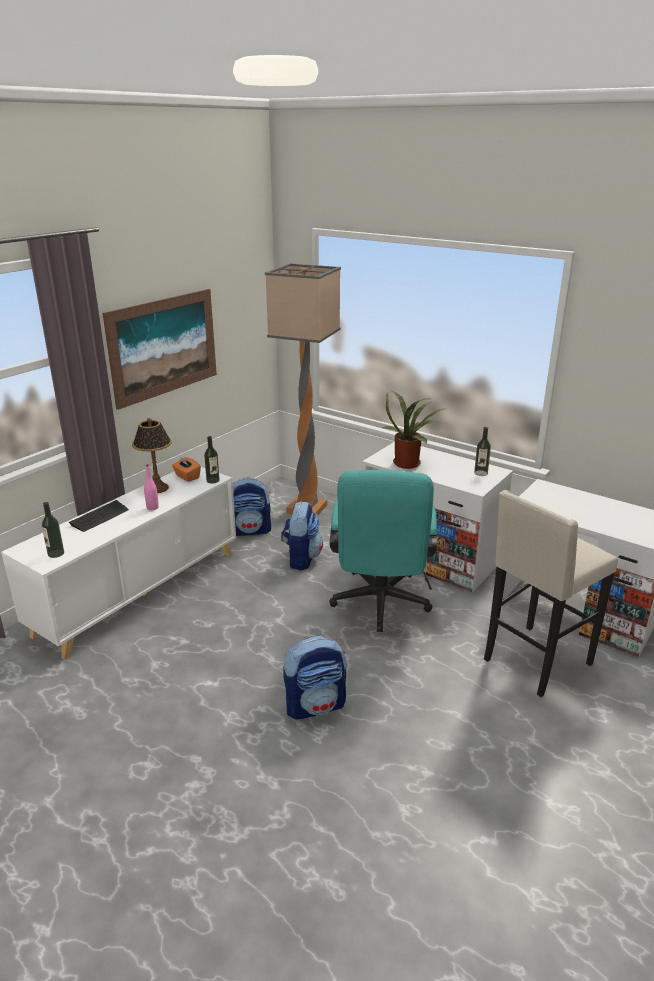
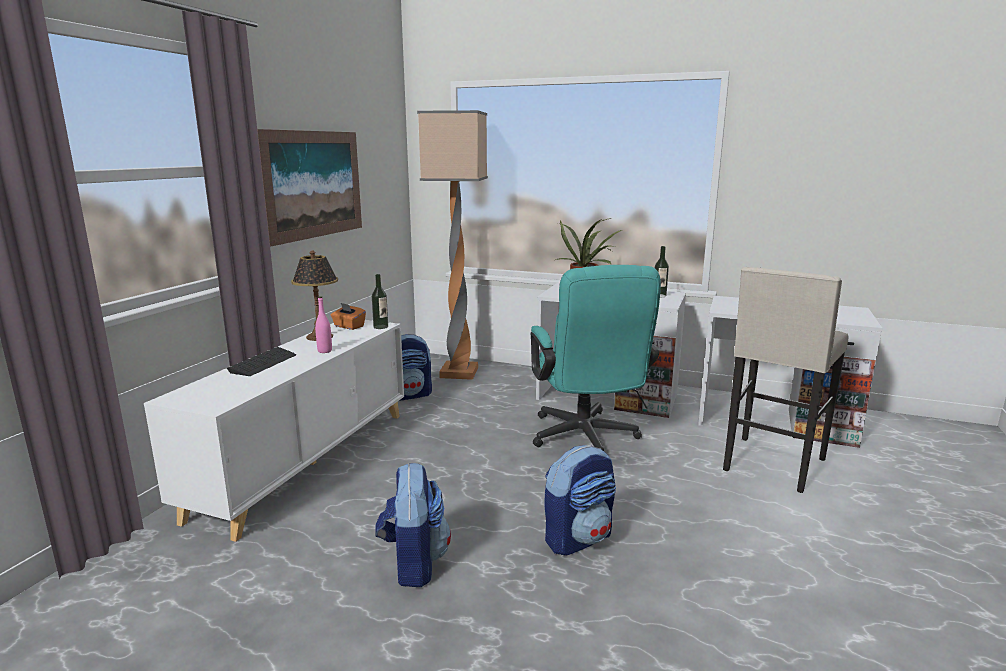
camera: 15 degrees left, 10 degrees down
bottle [42,502,64,558] -> none
backpack [281,501,323,571] -> backpack moved to [376,463,451,587]

